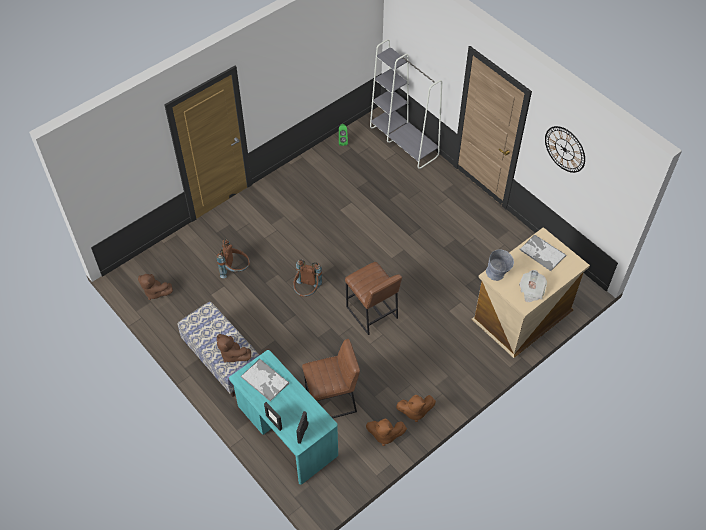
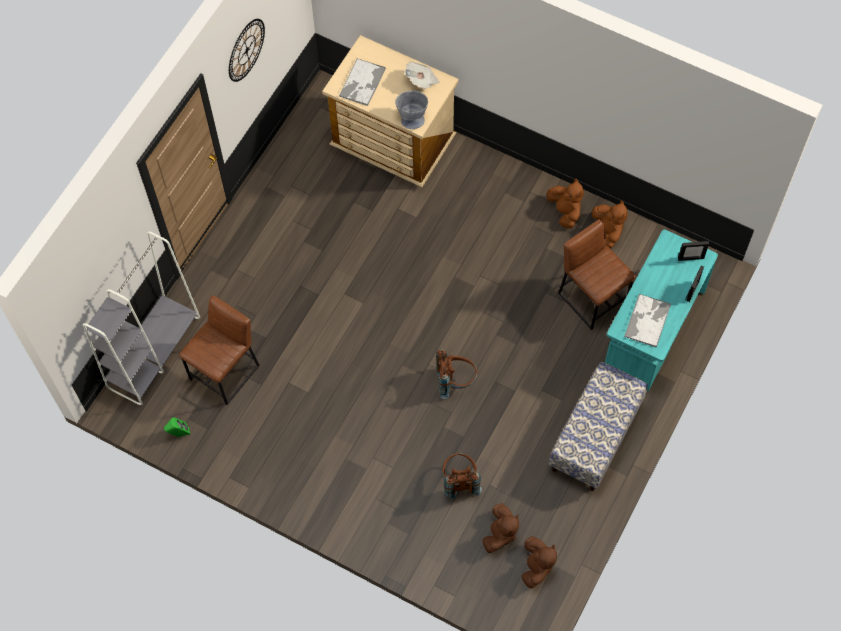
camera: 110 degrees left, 10 degrees up
brown plush toy [217,334,251,363] -> brown plush toy moved to [483,503,519,553]
brown chair [345,262,402,335] -> brown chair moved to [179,295,260,405]

